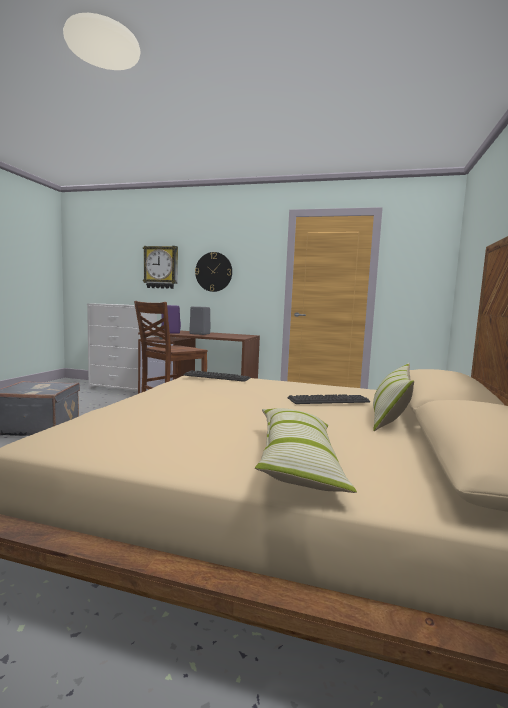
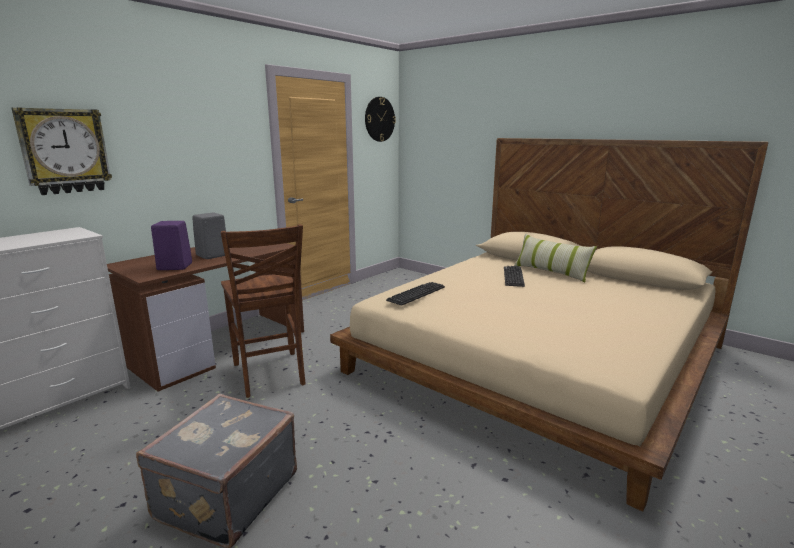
camera: 65 degrees left, 10 degrees up
wall clock [195,252,232,292] -> wall clock moved to [365,97,396,142]
pillow [255,408,357,493] -> none

